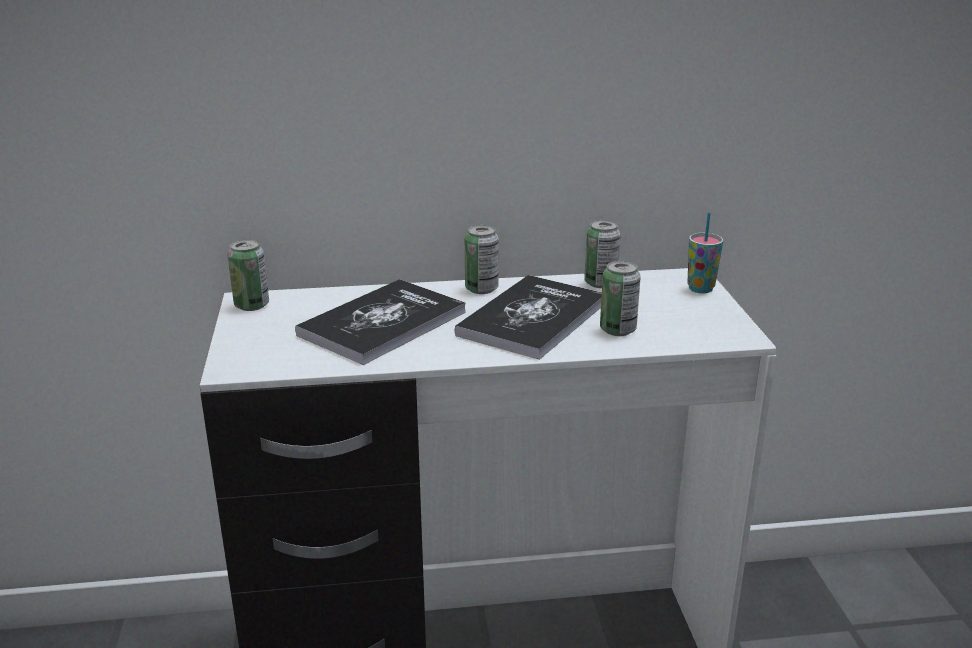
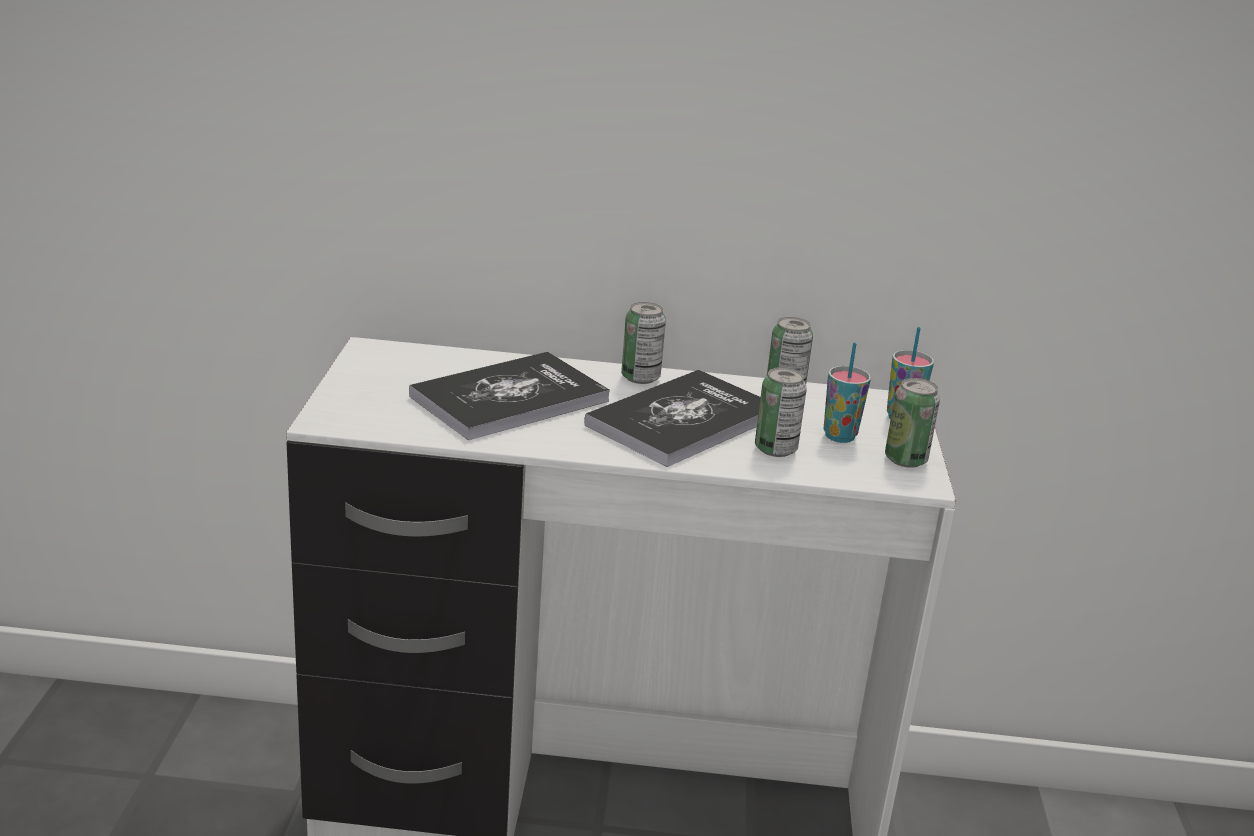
camera: 10 degrees right, 0 degrees up
can [228,239,269,311] -> can moved to [885,378,940,468]
none -> cup [823,342,871,443]

